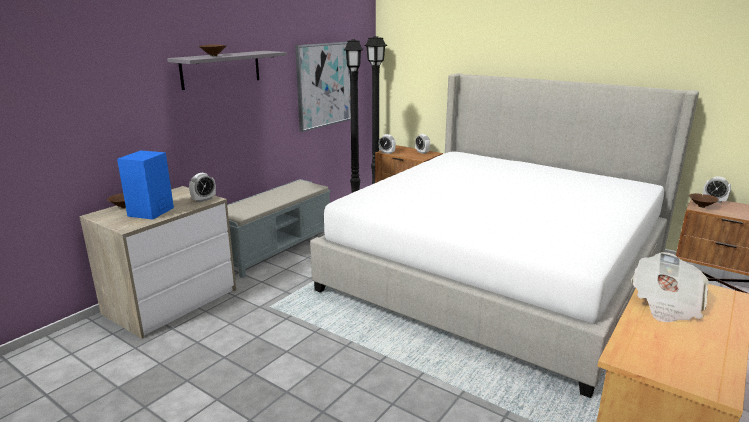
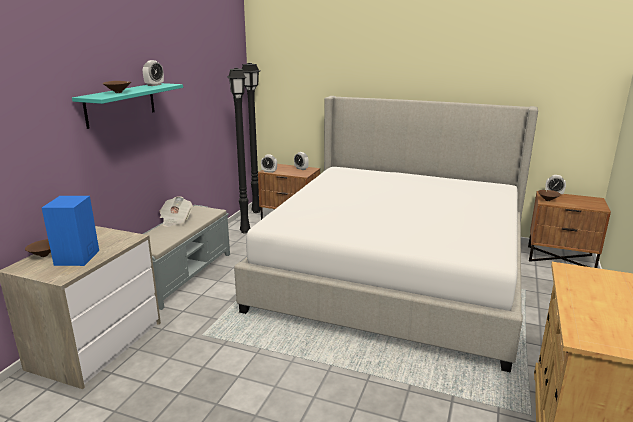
camera: 15 degrees left, 0 degrees up
grey shelf [167,51,287,90] -> turquoise shelf [72,83,183,129]
alarm clock [189,173,216,202] -> alarm clock moved to [143,60,164,86]
picture [295,42,351,132] -> none
newspaper [631,252,709,322] -> newspaper moved to [160,196,193,227]

